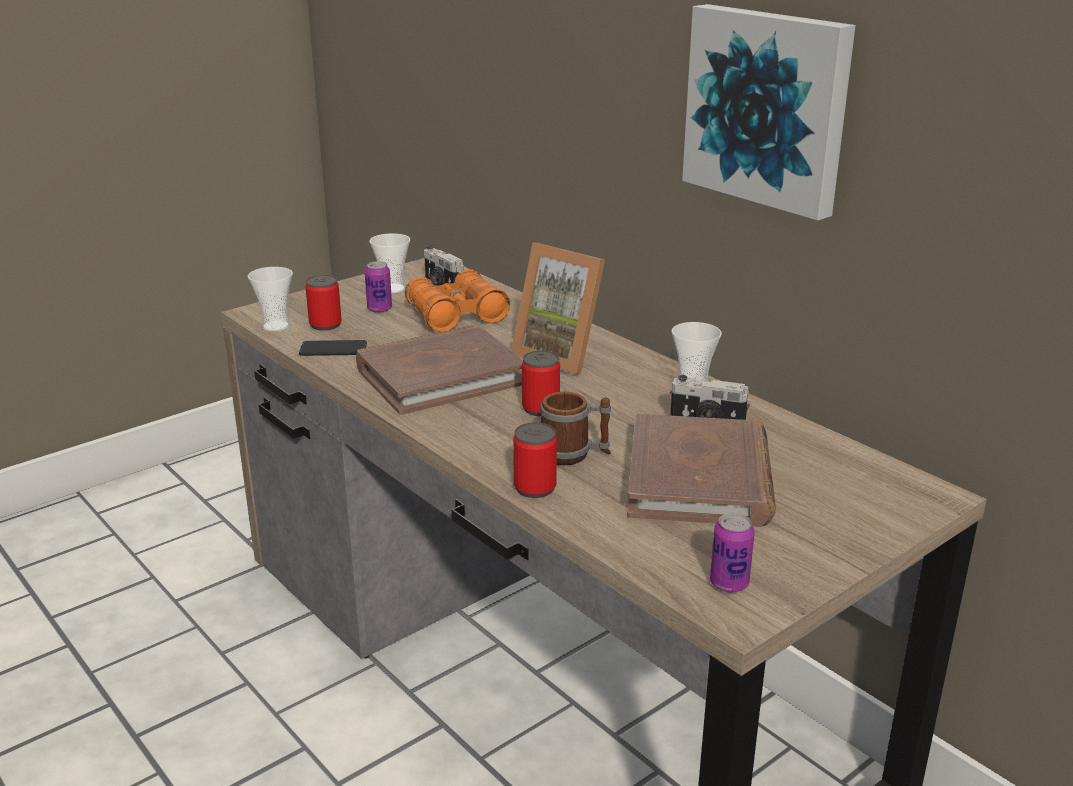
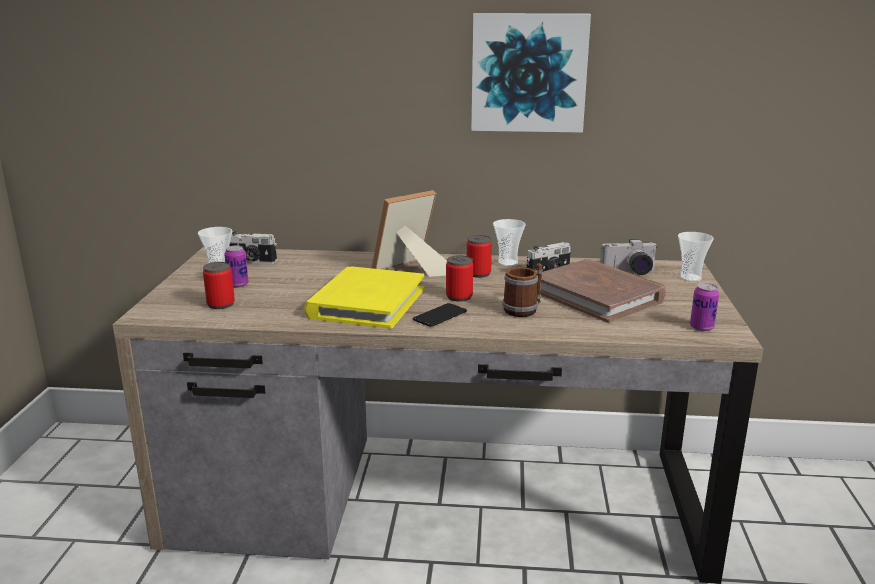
camera: 45 degrees left, 5 degrees down
cup [248,267,293,332] -> cup moved to [678,232,714,282]
phone [299,340,367,356] -> phone moved to [413,303,467,327]
brown book [356,325,523,415] -> yellow book [304,266,424,329]
orange binoculars [405,269,510,332] -> none
picture frame [511,242,605,375] -> picture frame turned 150 degrees clockwise [372,190,447,277]
can [513,422,557,498] -> can moved to [467,235,492,278]
none -> camera [600,239,658,275]

